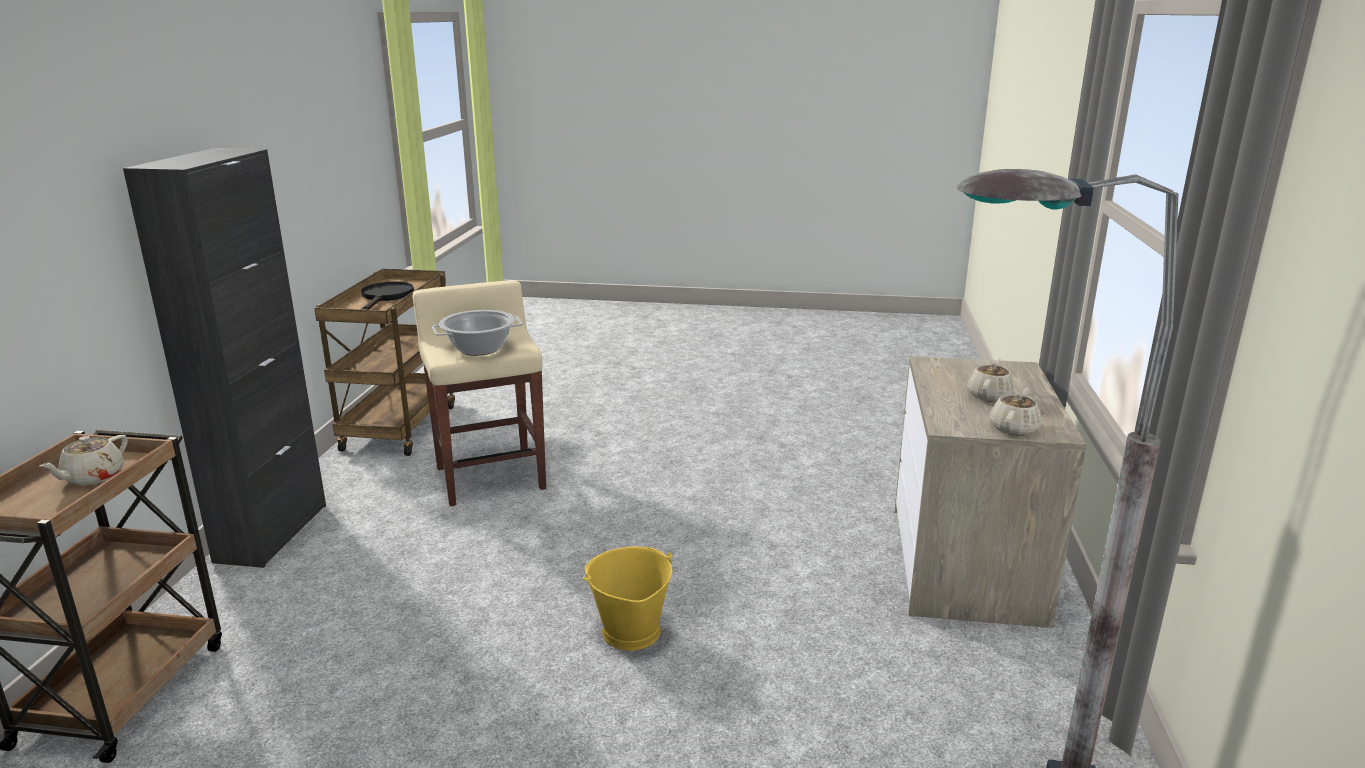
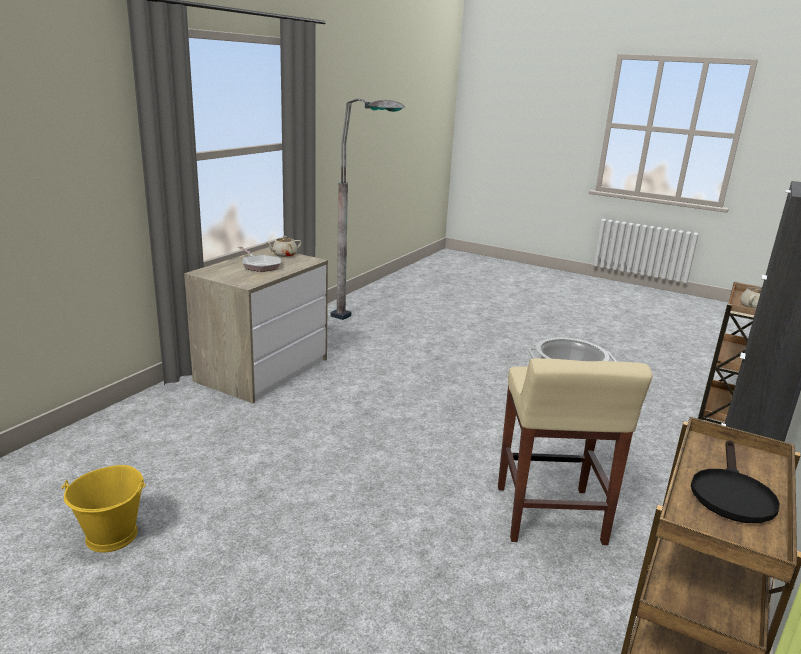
camera: 160 degrees left, 0 degrees up
yellow bucket [583,546,673,650] -> yellow bucket moved to [62,465,145,552]
beige teapot [968,358,1014,402] -> frying pan [238,246,281,272]

